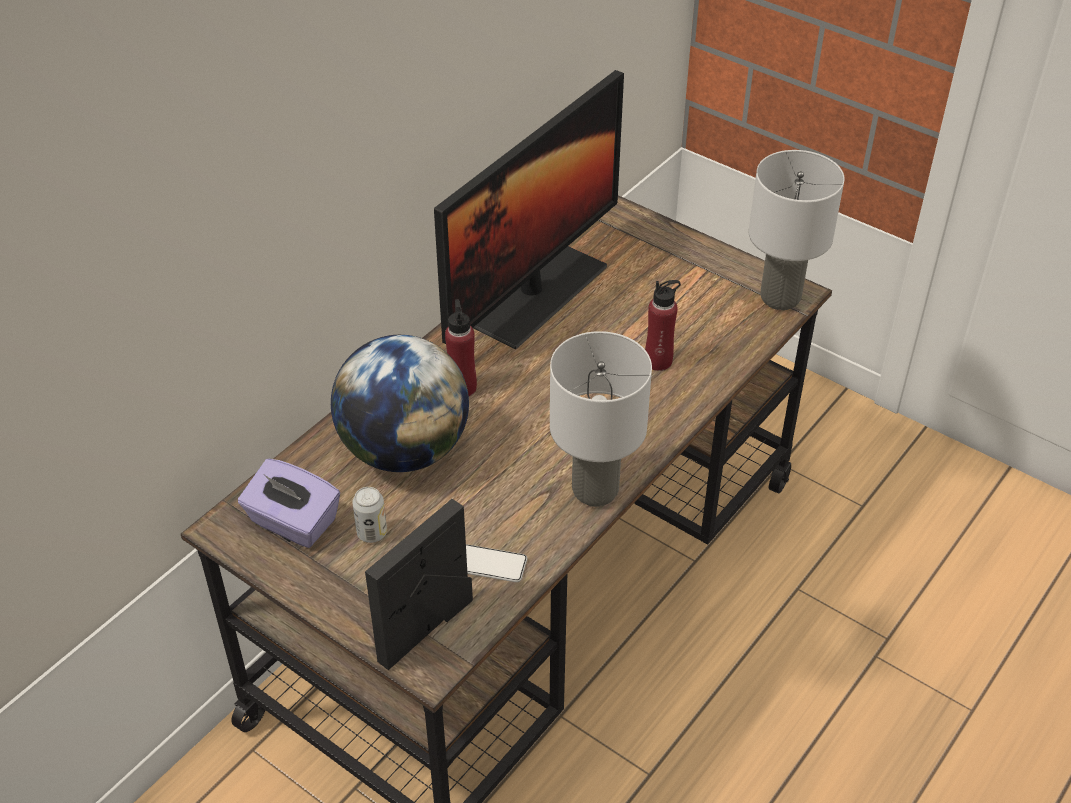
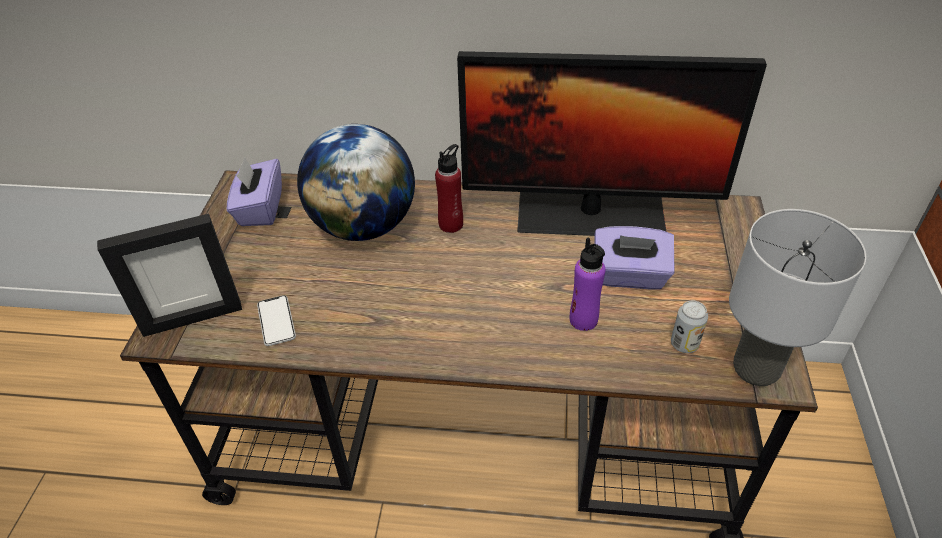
camera: 60 degrees right, 0 degrees up
can [352,487,387,543] -> can moved to [671,300,708,353]
picture frame [365,499,473,670] -> picture frame turned 150 degrees clockwise [97,214,242,337]
white table lamp [550,331,652,507] -> none
red bottle [645,280,681,371] -> purple bottle [570,237,606,331]
none -> purple tissue box [595,226,675,290]

